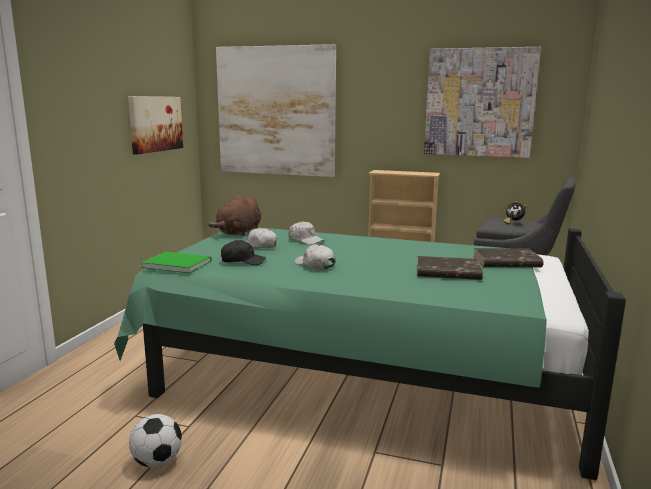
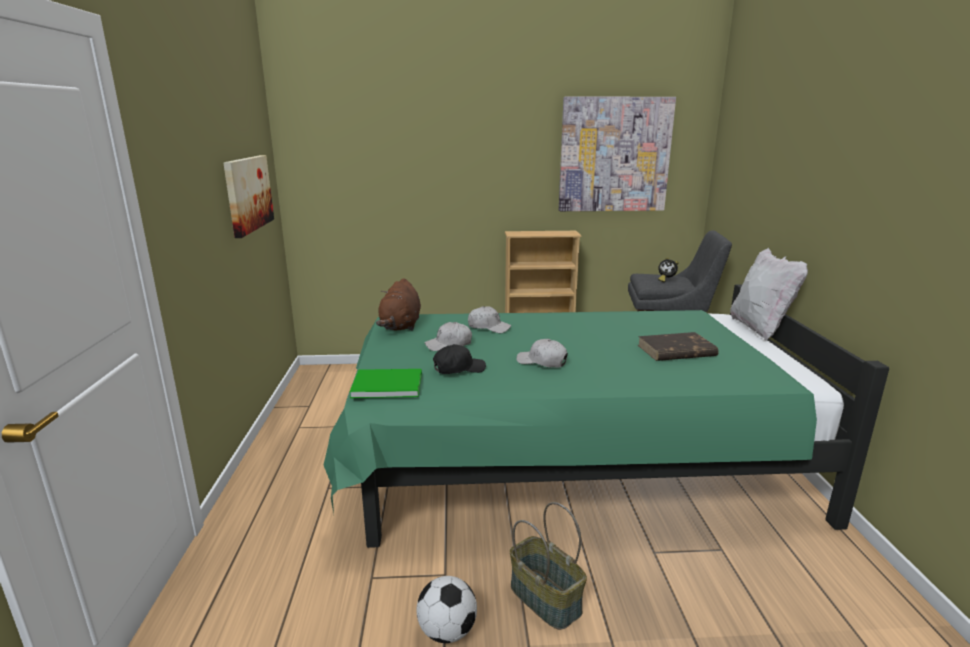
camera: 20 degrees left, 5 degrees up
picture [216,44,336,177] -> none
brown book [473,248,543,267] -> none
none -> basket [510,502,587,630]
none -> white pillow [730,248,808,340]

